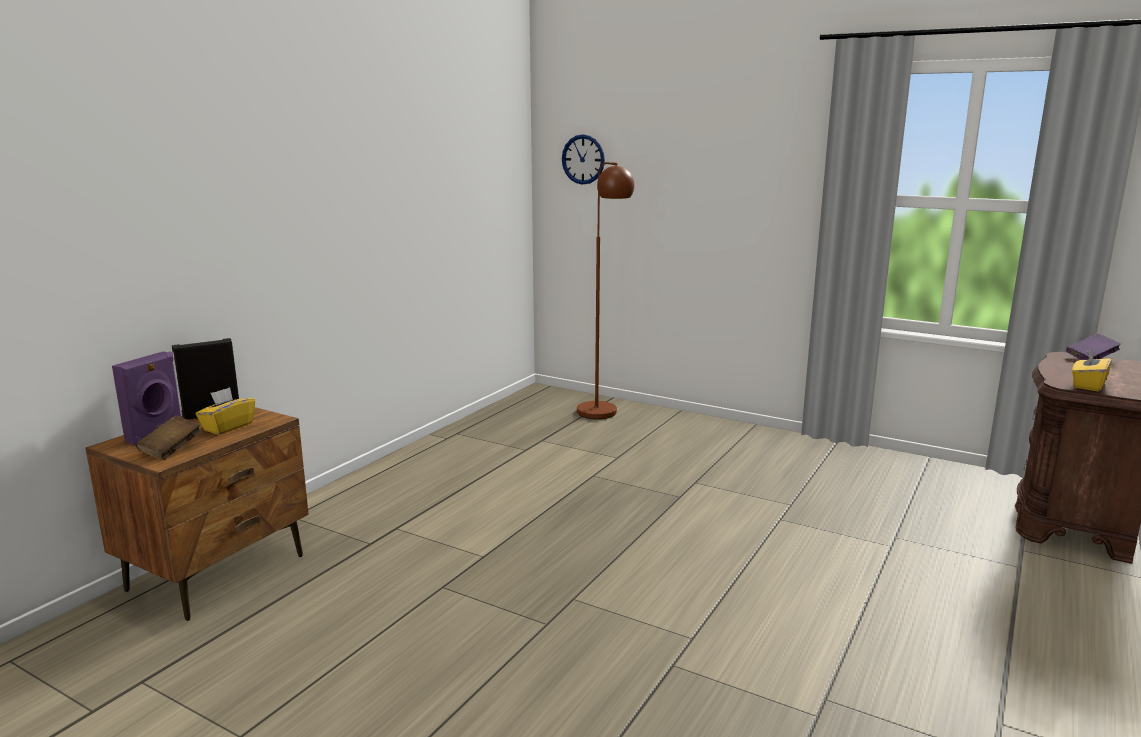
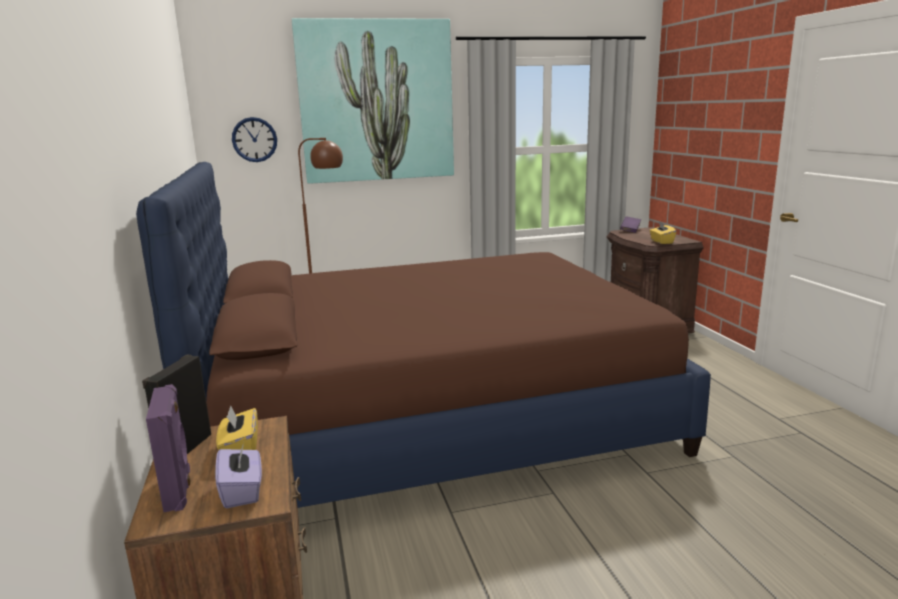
camera: 45 degrees left, 0 degrees up
brown book [136,415,201,460] -> purple tissue box [215,442,262,508]
none -> brown bed [136,162,711,508]
none -> picture [292,18,454,184]

